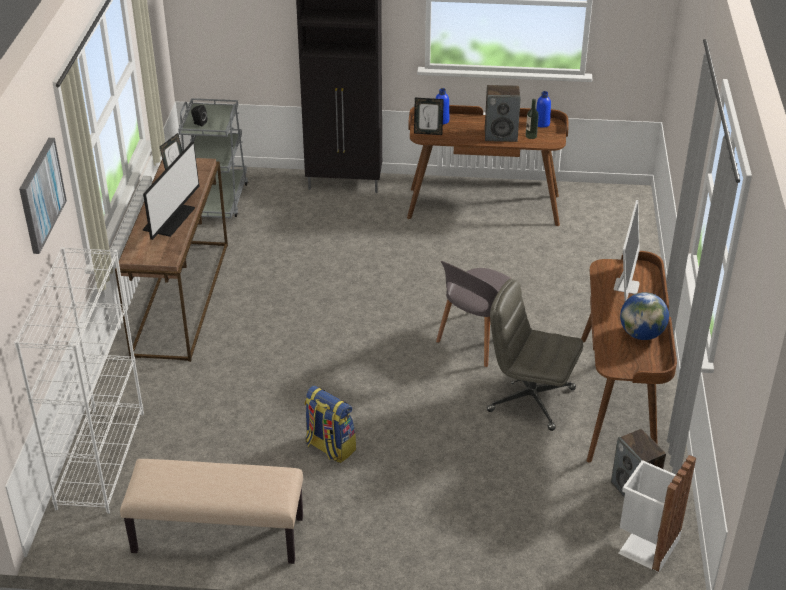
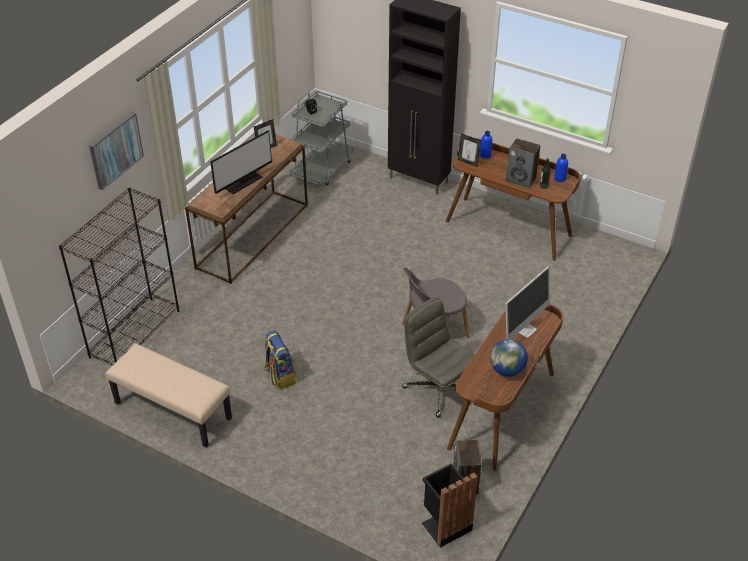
camera: 25 degrees right, 5 degrees up
white bookcase [14,247,144,514] -> black bookcase [59,187,179,366]
white trash can [618,455,696,573] -> black trash can [422,464,478,548]

